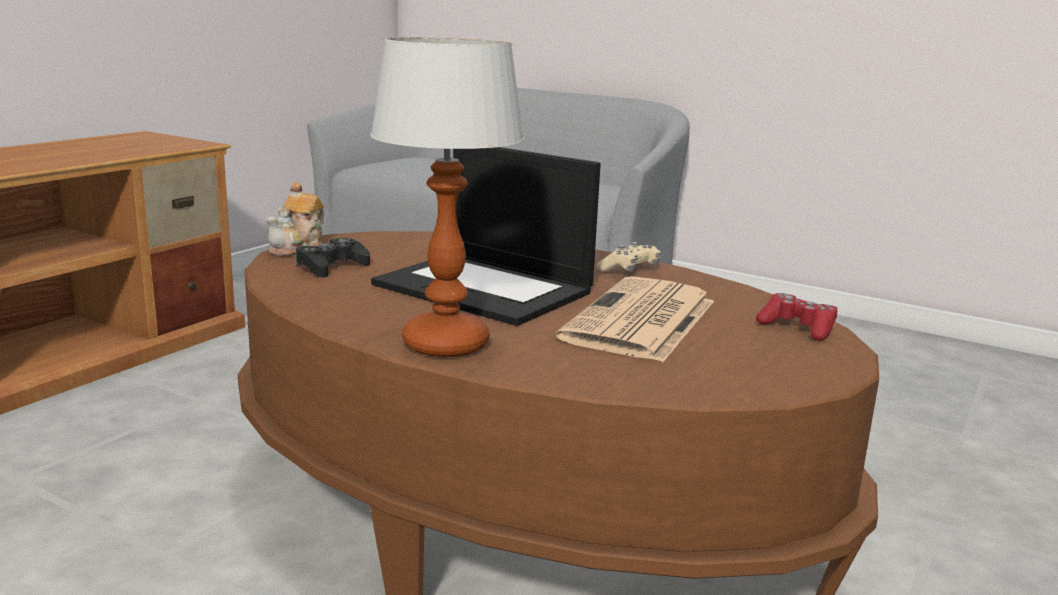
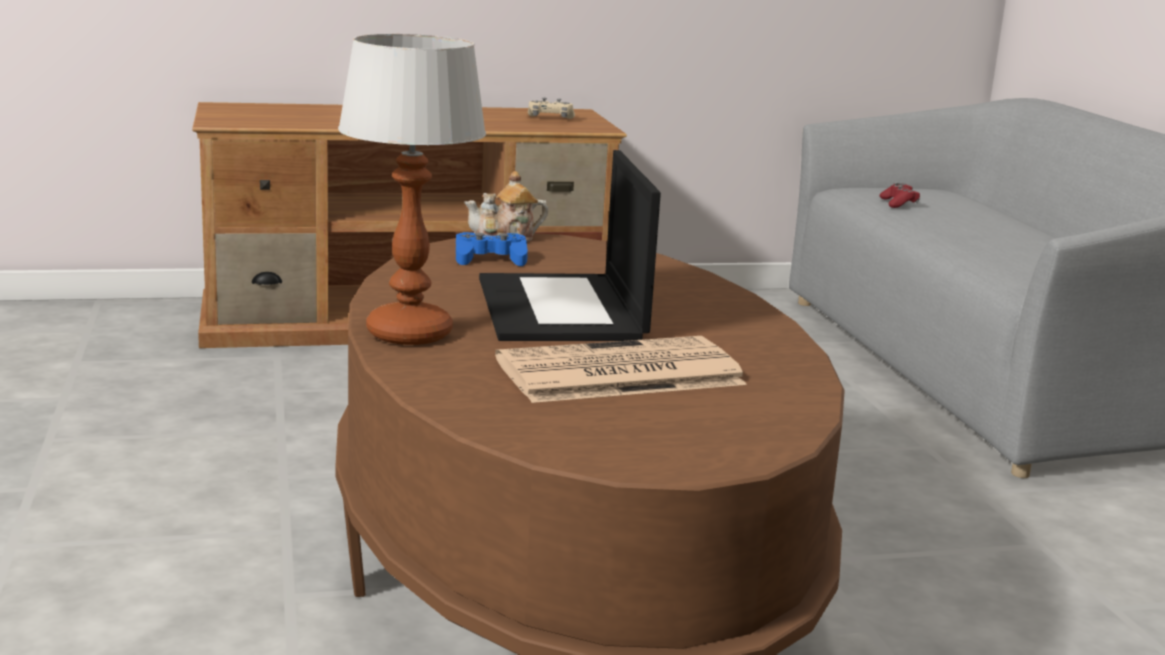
camera: 45 degrees right, 0 degrees up
black game controller [296,238,370,278] -> blue game controller [456,232,528,266]
beige game controller [596,242,661,272] -> beige game controller moved to [528,98,575,119]
red game controller [756,293,837,341] -> red game controller moved to [880,182,920,208]

